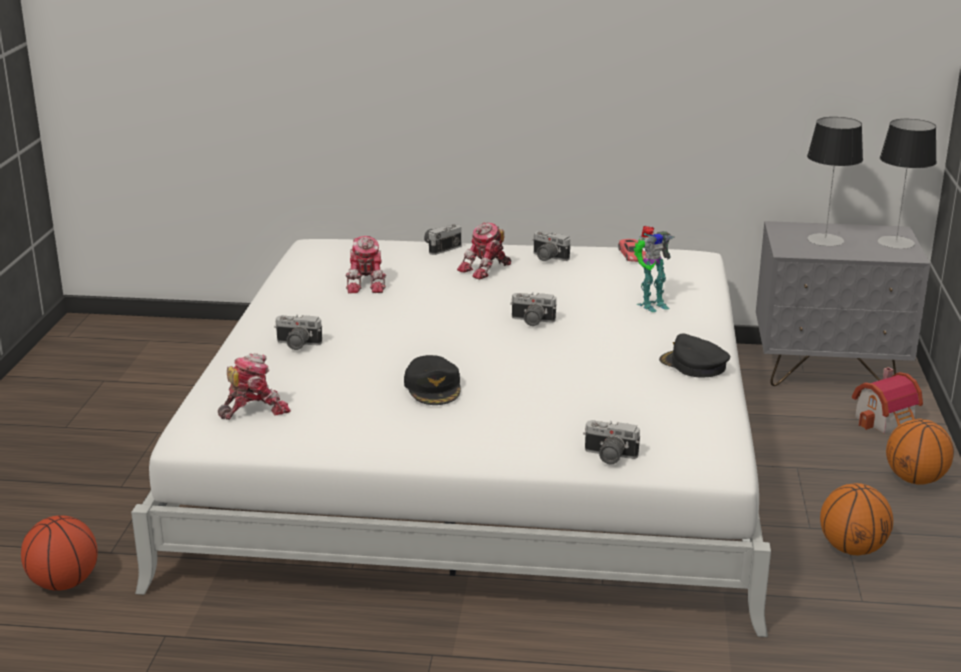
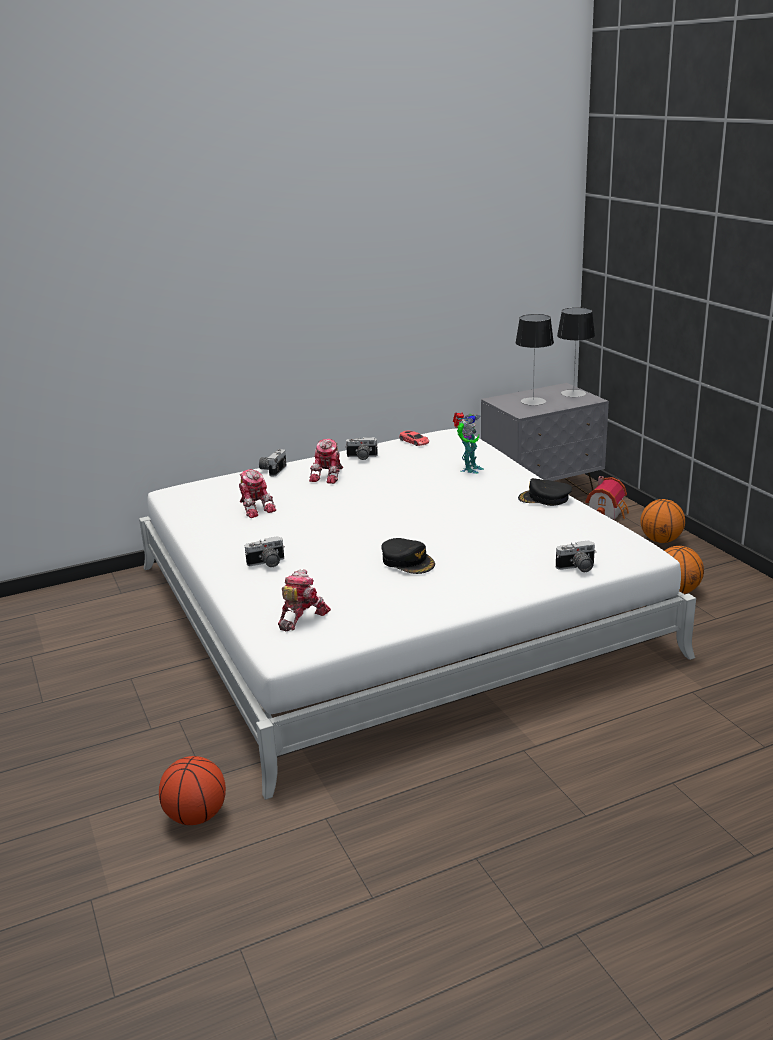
camera: 30 degrees left, 0 degrees up
camera [510,292,557,326] -> none

